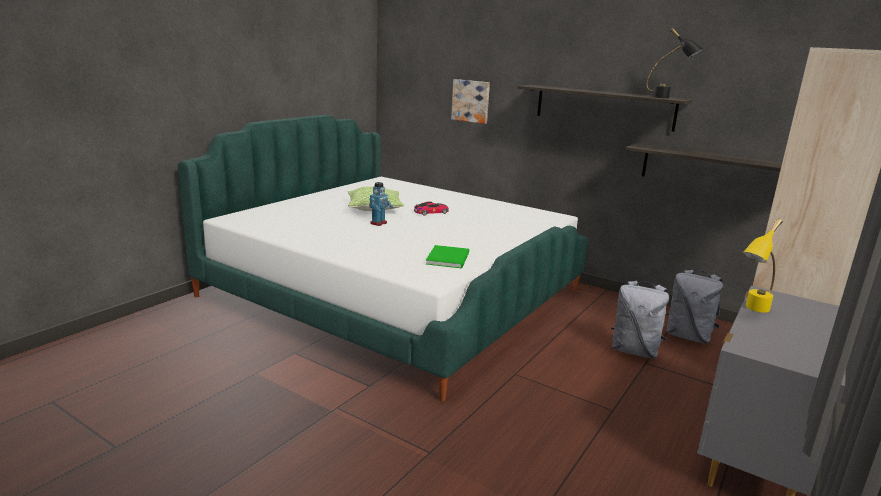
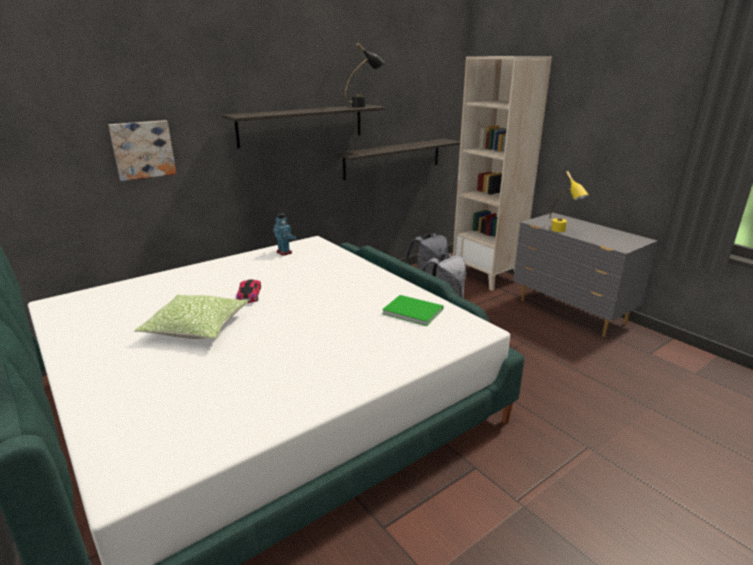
camera: 70 degrees left, 5 degrees up
toy robot [369,182,393,226] -> toy robot moved to [273,213,297,256]

